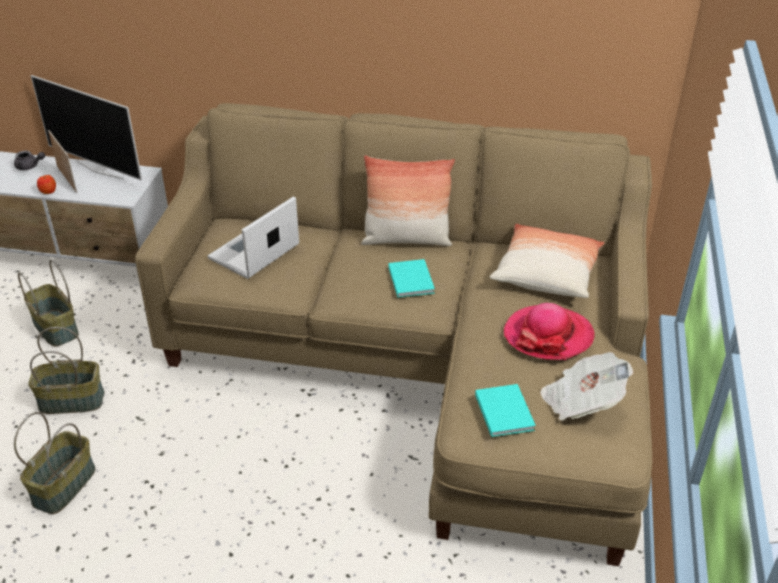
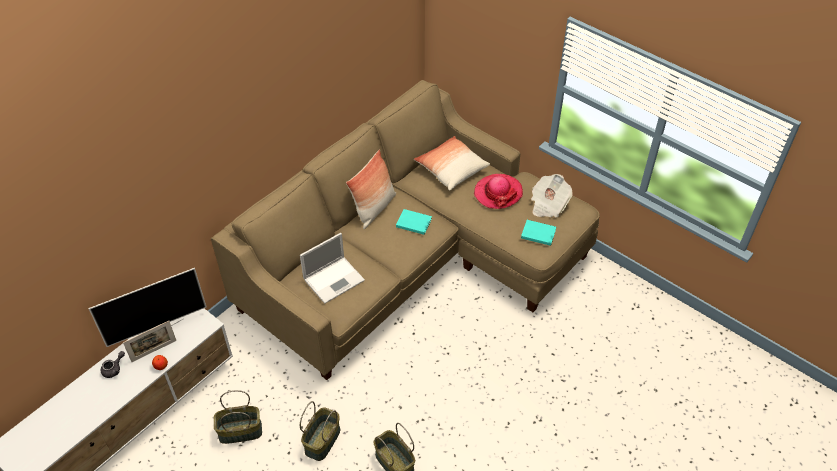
camera: 60 degrees left, 10 degrees up
picture frame [48,130,77,193] -> picture frame turned 150 degrees clockwise [123,321,176,362]
laptop [208,196,299,279] -> laptop turned 105 degrees counterclockwise [300,233,365,304]

